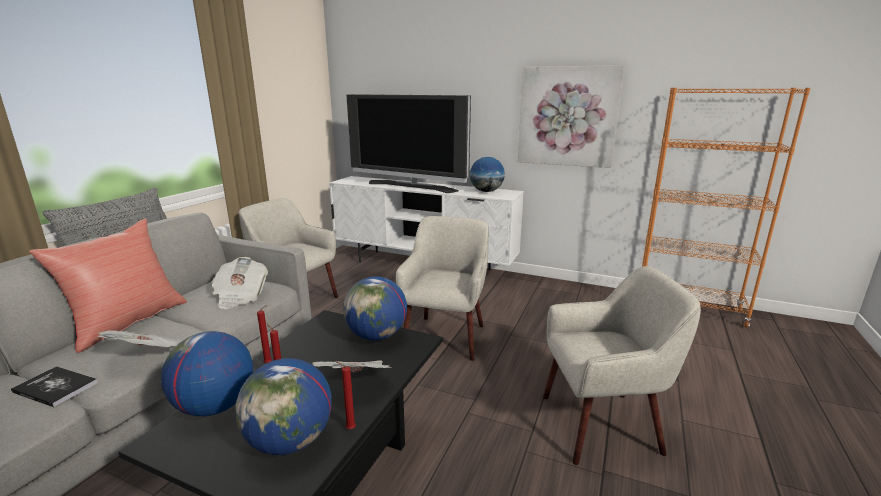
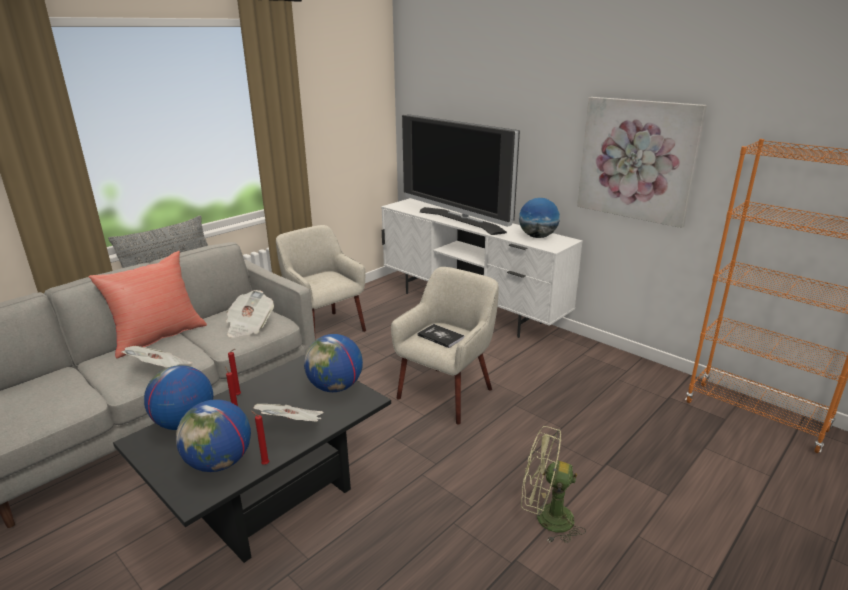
camera: 20 degrees right, 5 degrees up
book [11,366,98,407] -> book moved to [417,324,464,348]
beige armchair [543,266,701,465] -> green fan [521,426,586,543]

